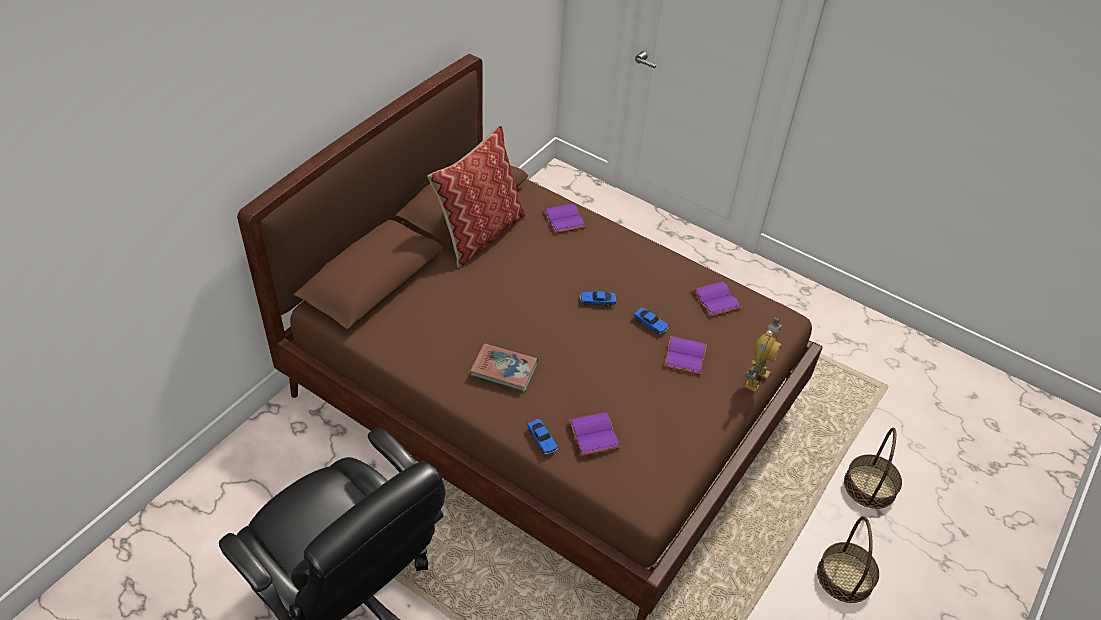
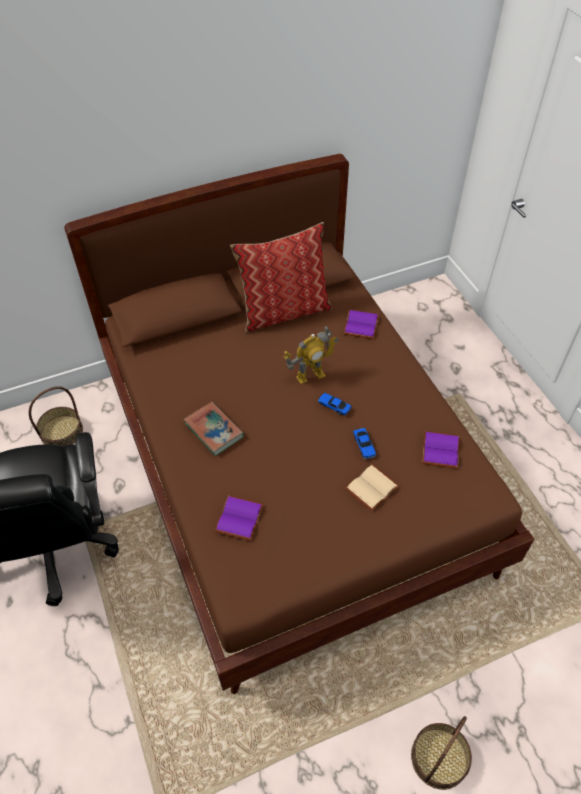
camera: 35 degrees right, 5 degrees up
toy car [527,419,558,454] -> none
purple book [664,336,707,375] -> beige book [345,464,399,511]
toy robot [744,316,782,392] -> toy robot moved to [283,326,339,384]
basket [844,428,902,509] -> basket moved to [29,387,83,446]

